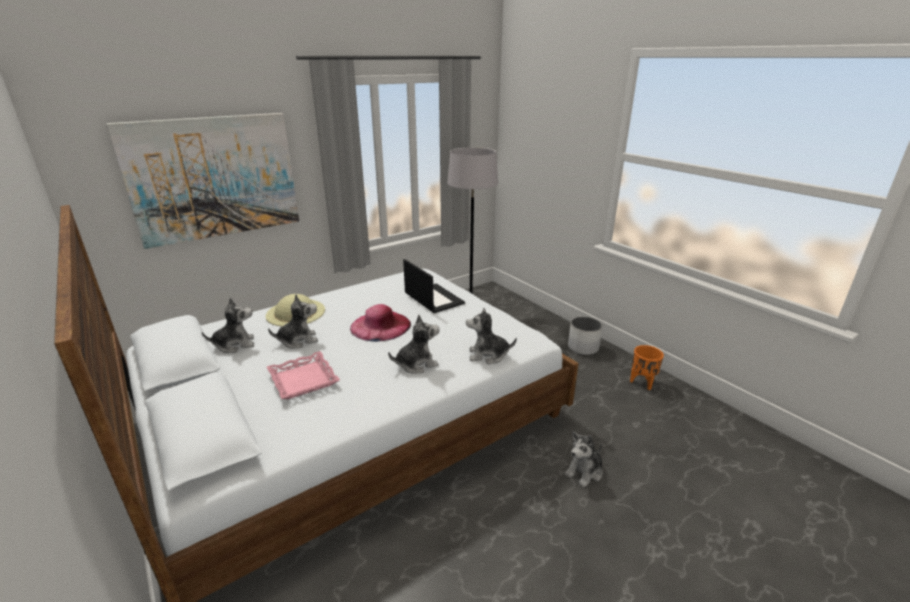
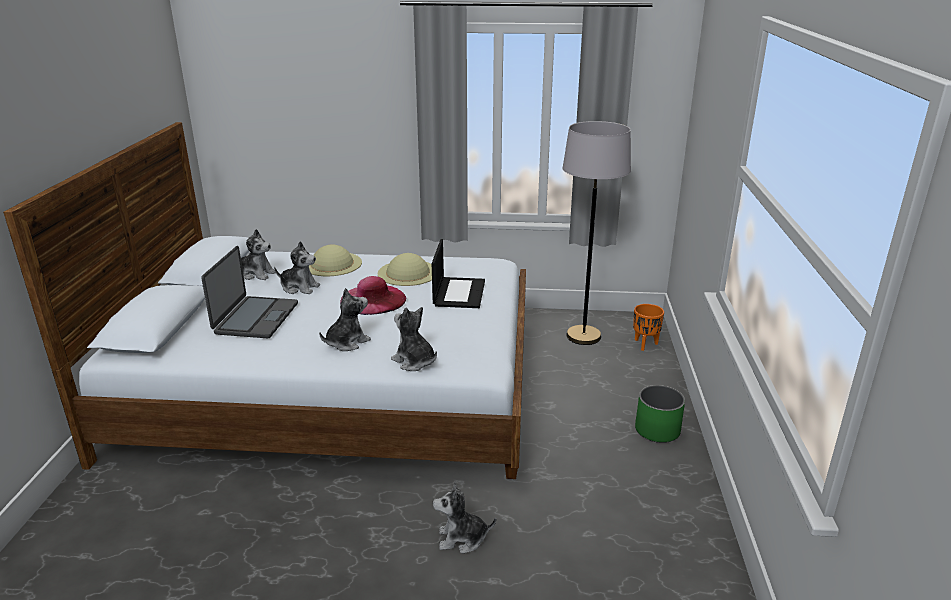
camera: 40 degrees right, 0 degrees up
picture [106,113,299,249] -> none
pink tray [267,351,340,399] -> laptop [201,246,298,338]
plush toy [388,315,440,374] -> plush toy turned 60 degrees counterclockwise [319,288,371,351]
white planter [568,317,602,355] -> green planter [635,385,685,443]
orange planter [630,345,664,390] -> orange planter moved to [633,304,664,351]
none -> beige hat [378,253,432,286]

